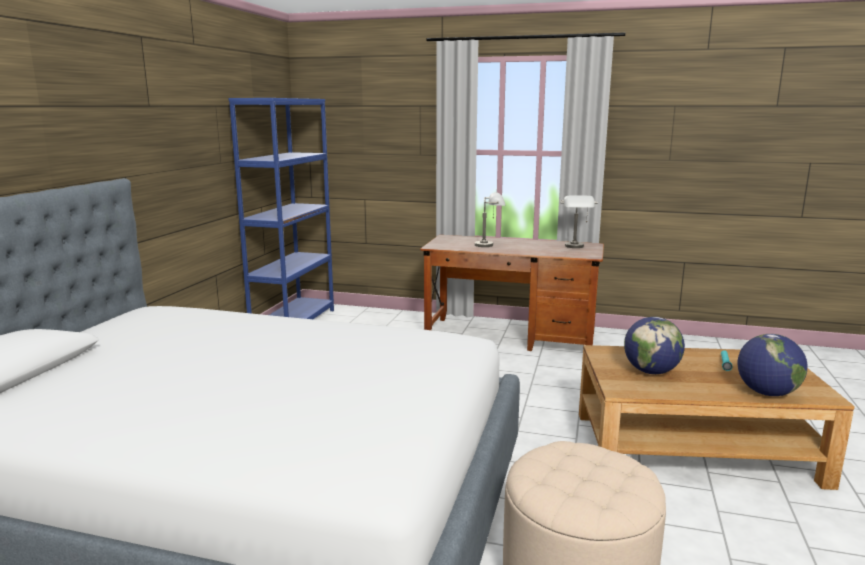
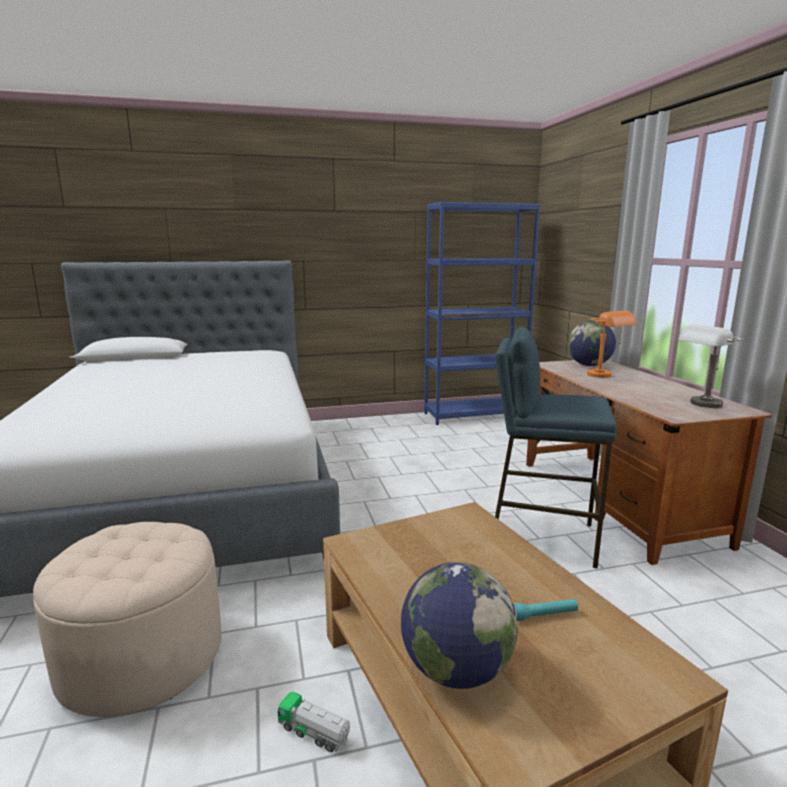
camera: 60 degrees right, 0 degrees up
grey table lamp [475,192,505,247] -> orange table lamp [587,311,636,378]
globe [624,317,685,374] -> globe moved to [568,321,616,366]
none -> toy truck [278,692,350,752]
none -> blue stool [495,326,617,569]

